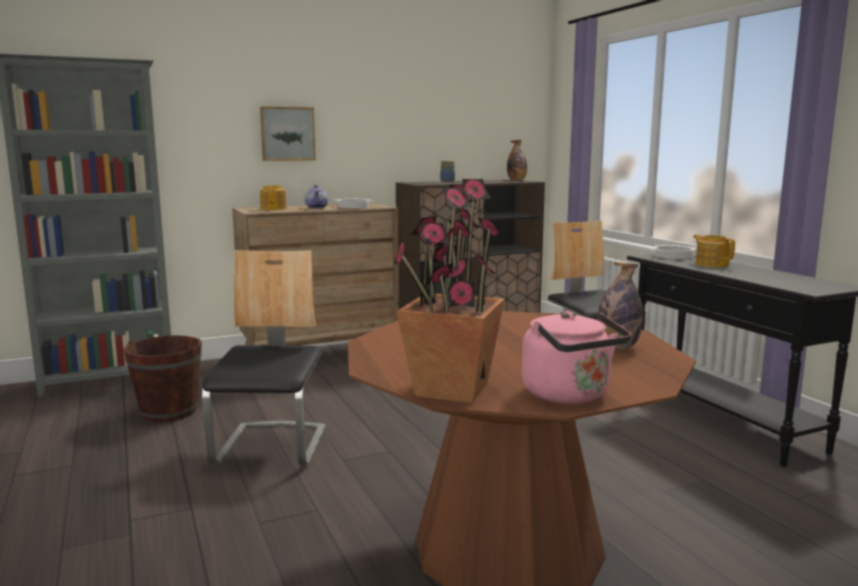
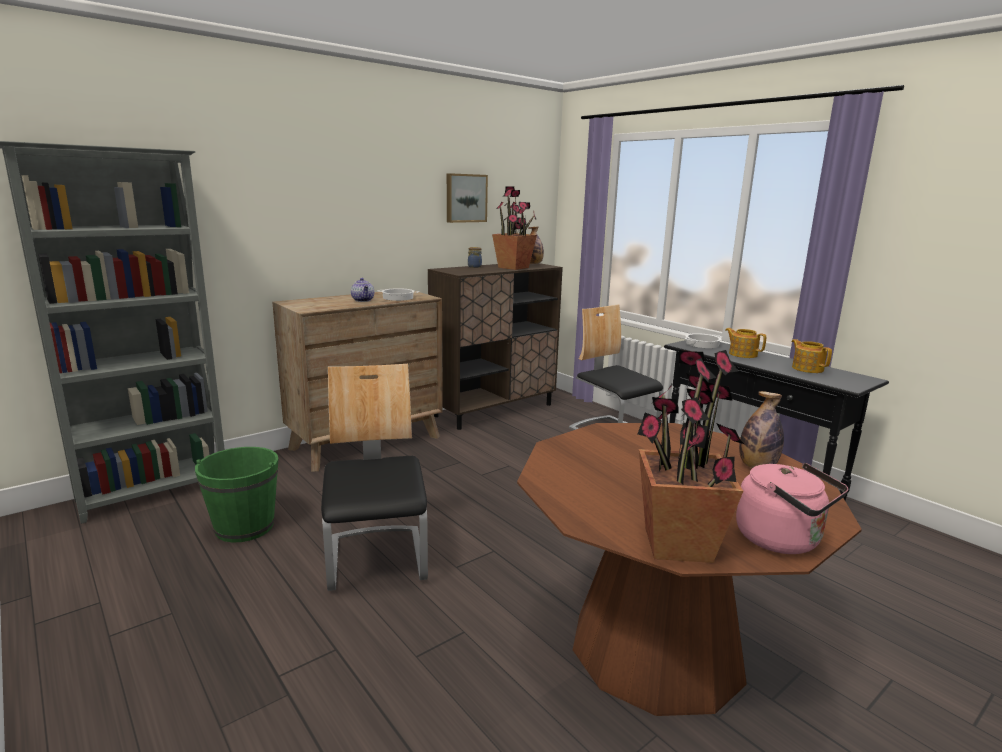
camera: 15 degrees left, 5 degrees up
brown bucket [123,335,202,422] -> green bucket [195,447,278,543]
picture [260,106,316,161] -> picture moved to [447,173,488,223]
teapot [260,185,286,210] -> teapot moved to [791,339,832,373]
none -> potted plant [492,186,537,270]

